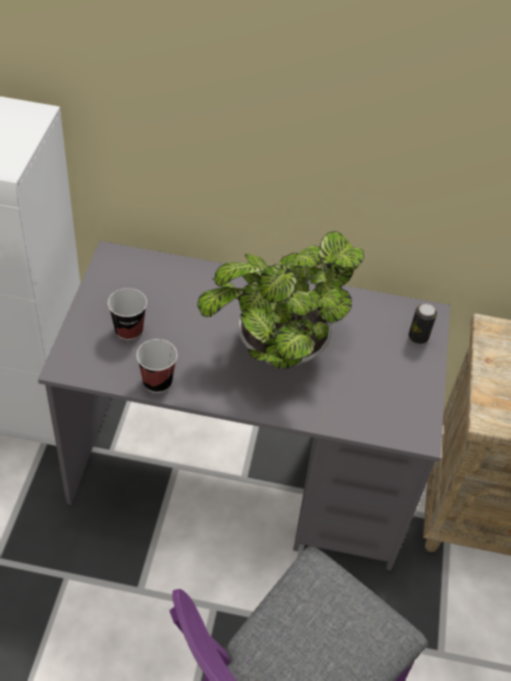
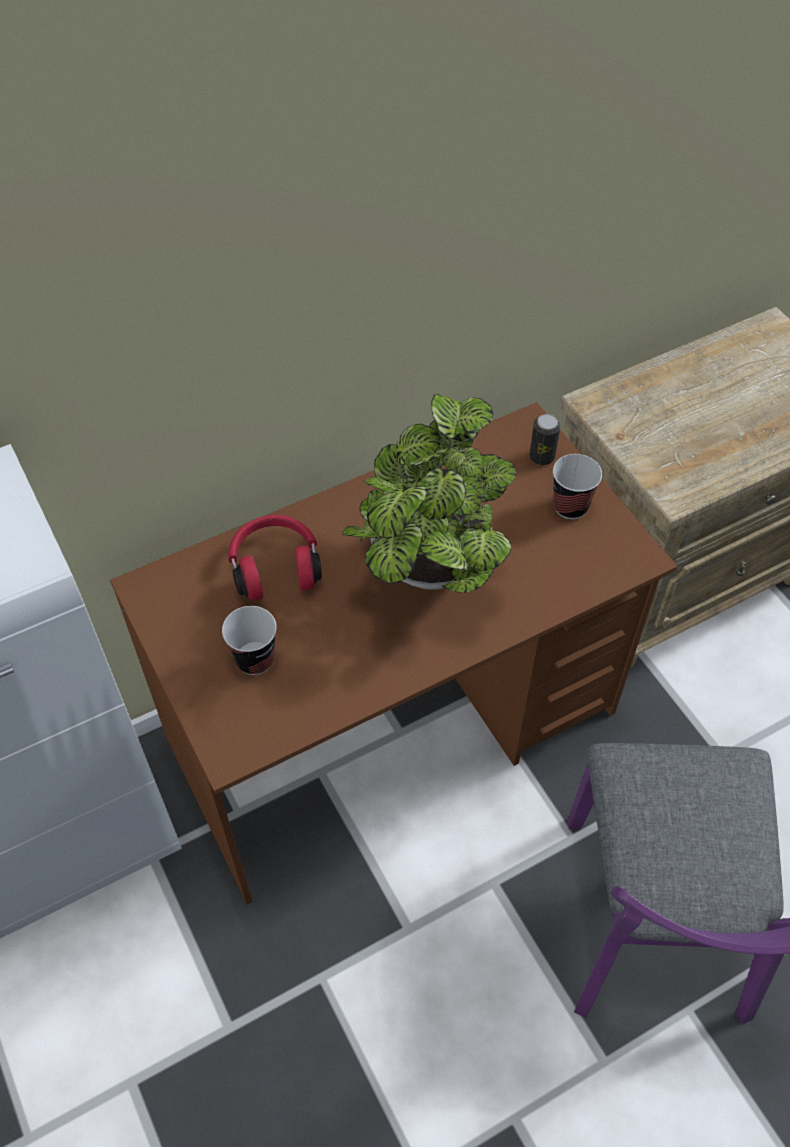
camera: 35 degrees left, 5 degrees up
grey desk [38,241,450,570] -> brown desk [110,402,678,905]
cup [136,339,177,393] -> cup moved to [553,454,602,519]
none -> red headphones [228,515,322,601]

